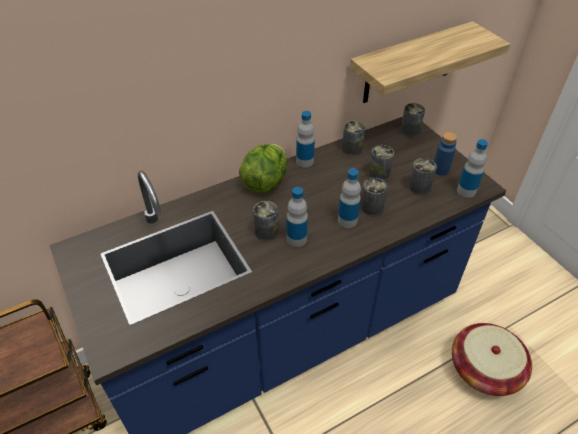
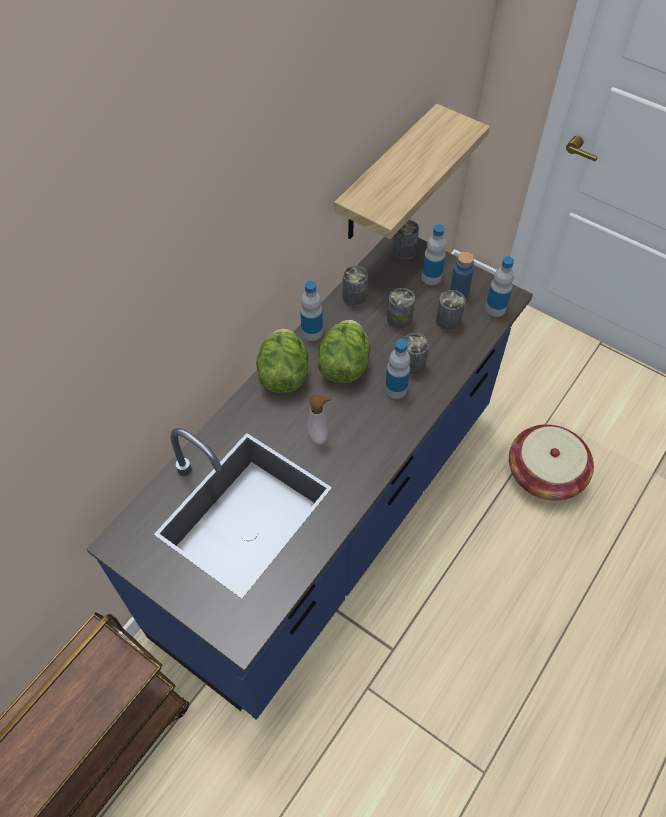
camera: 25 degrees left, 10 degrees up
can [253,201,279,241] -> soap dispenser [308,395,332,444]
bottle [287,187,308,247] -> bottle moved to [421,224,446,285]
none -> lettuce [318,320,370,383]

